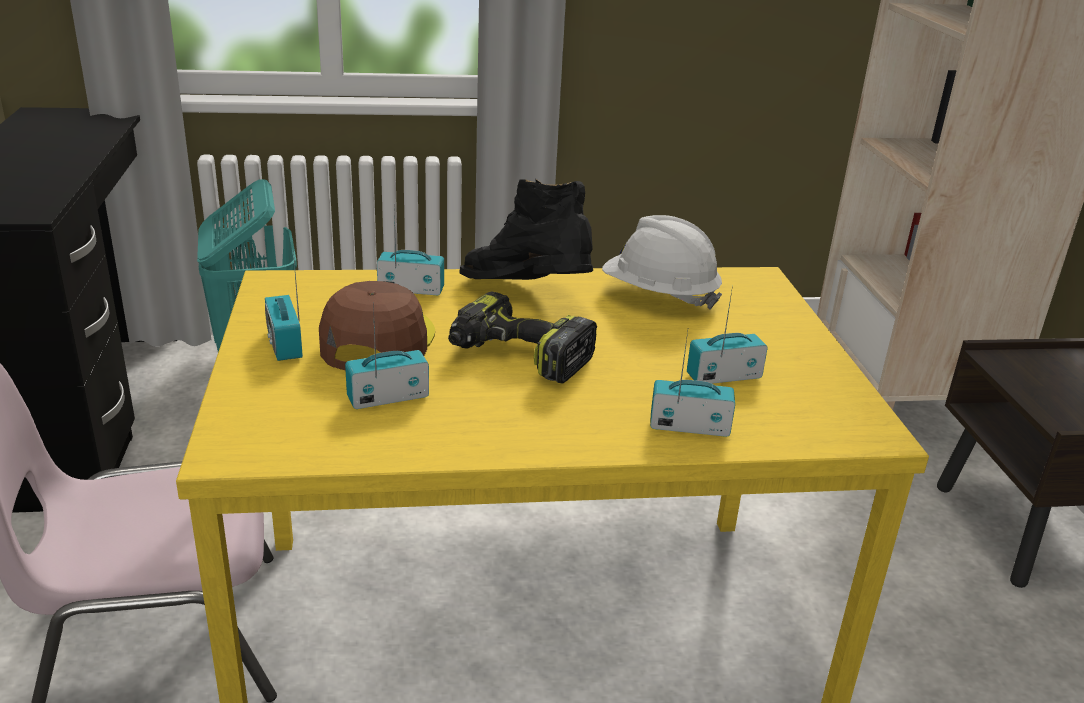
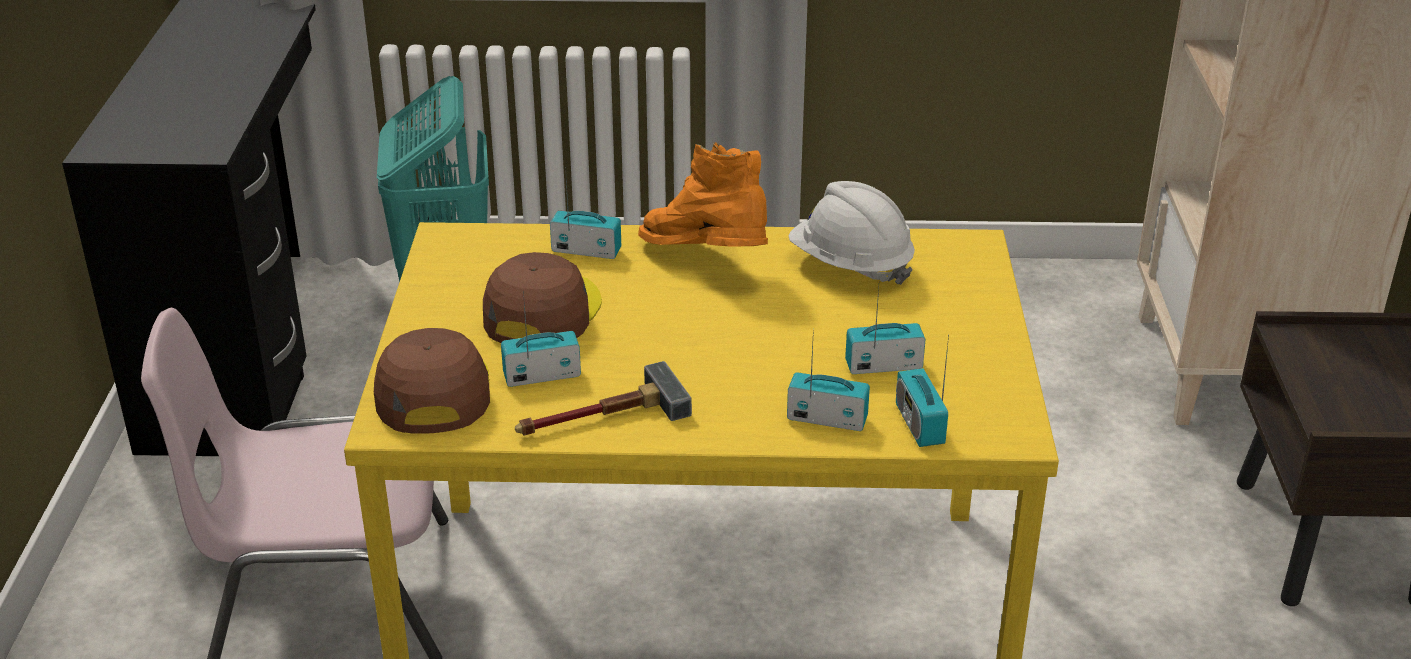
camera: 10 degrees right, 5 degrees up
radio [265,250,303,361] -> radio moved to [896,335,949,447]
power drill [448,291,597,383] -> none
black boot [459,178,593,280] -> orange boot [638,142,768,246]
none -> brown cap [374,328,490,434]
none -> hammer [515,361,692,436]

